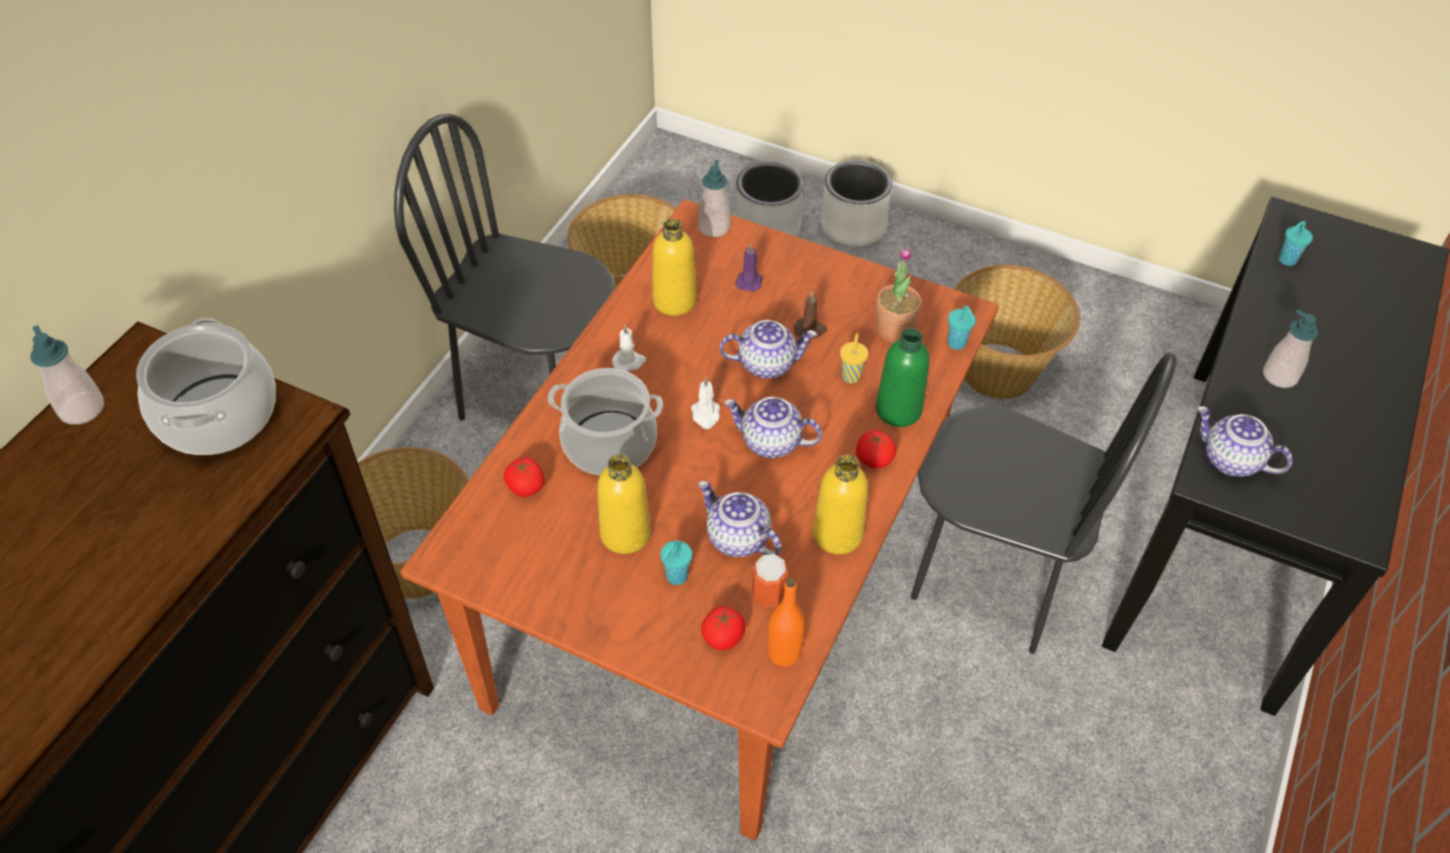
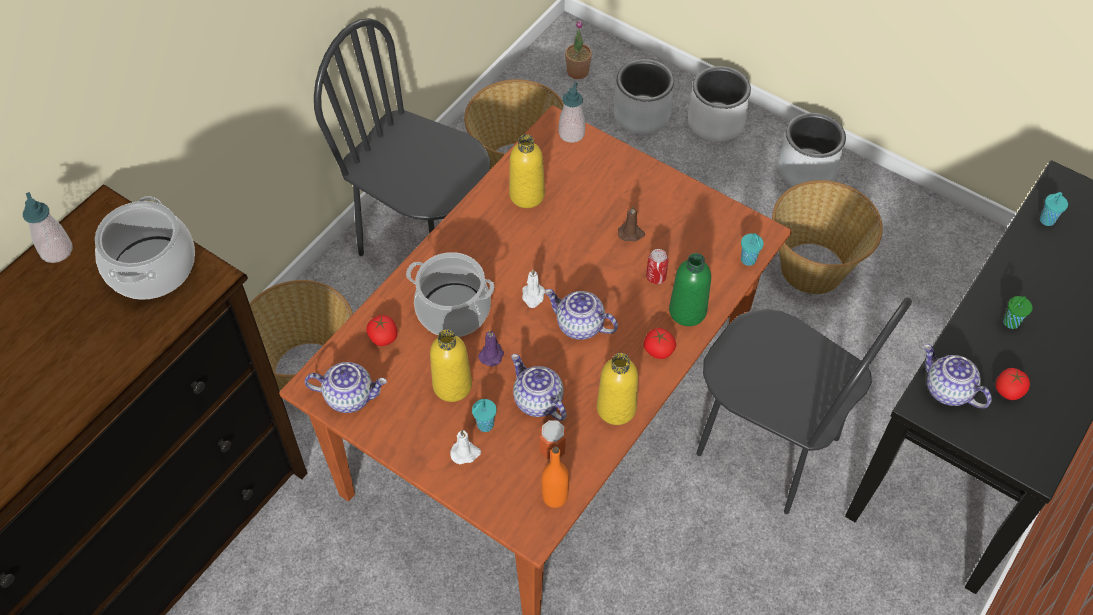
camera: 10 degrees right, 5 degrees up
white candle [612,324,646,372] -> white candle moved to [450,430,481,465]
tomato [701,606,746,650] -> tomato moved to [996,368,1030,400]
teapot [719,320,817,378] -> teapot moved to [305,362,387,413]
purple candle [735,243,763,292] -> purple candle moved to [478,330,504,367]
yellow cup [840,333,868,383] -> can [646,249,668,284]
potted plant [877,247,922,343] -> potted plant moved to [565,20,592,79]
soap dispenser [1263,310,1318,388] -> green cup [1003,296,1033,329]
none -> grey planter [778,113,846,186]

